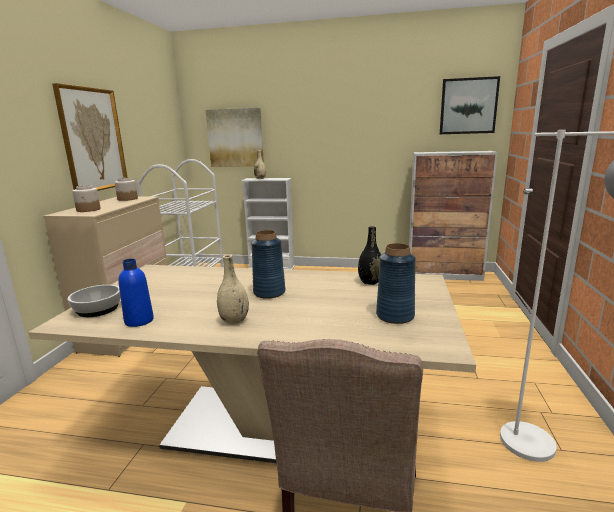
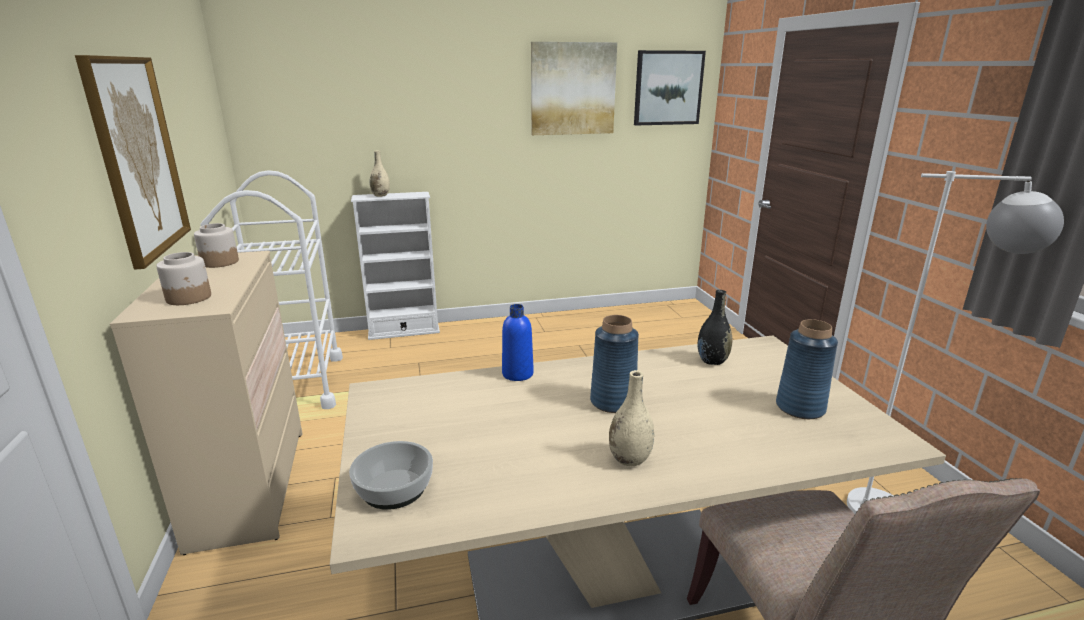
camera: 25 degrees left, 5 degrees up
blue bottle [118,259,154,327] -> blue bottle moved to [502,304,534,381]
picture [206,108,264,167] -> picture moved to [531,42,617,135]
cabinet [409,151,498,281] -> none

